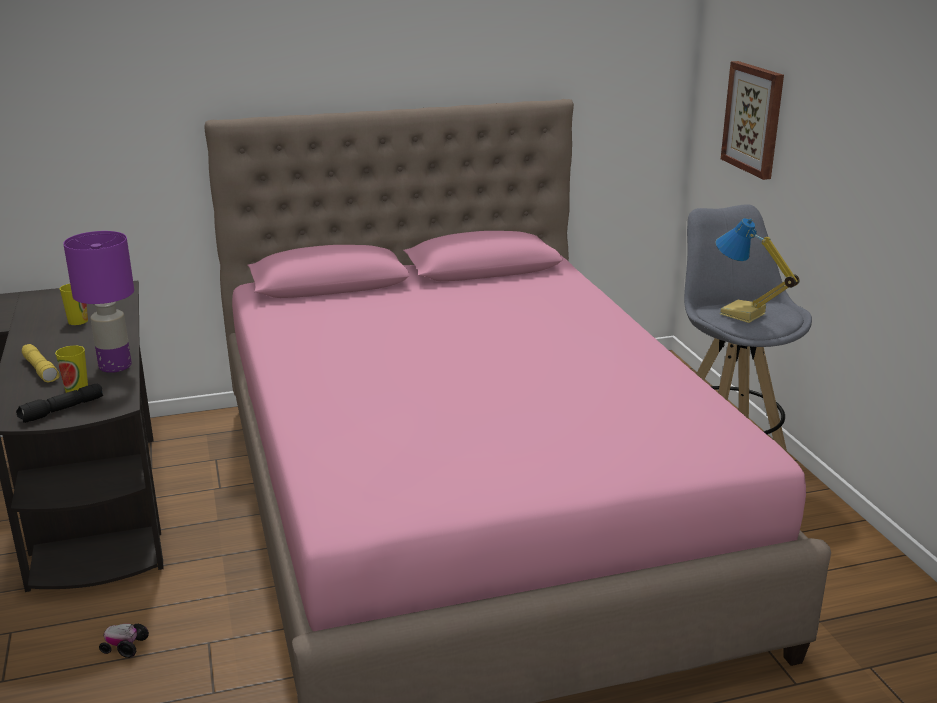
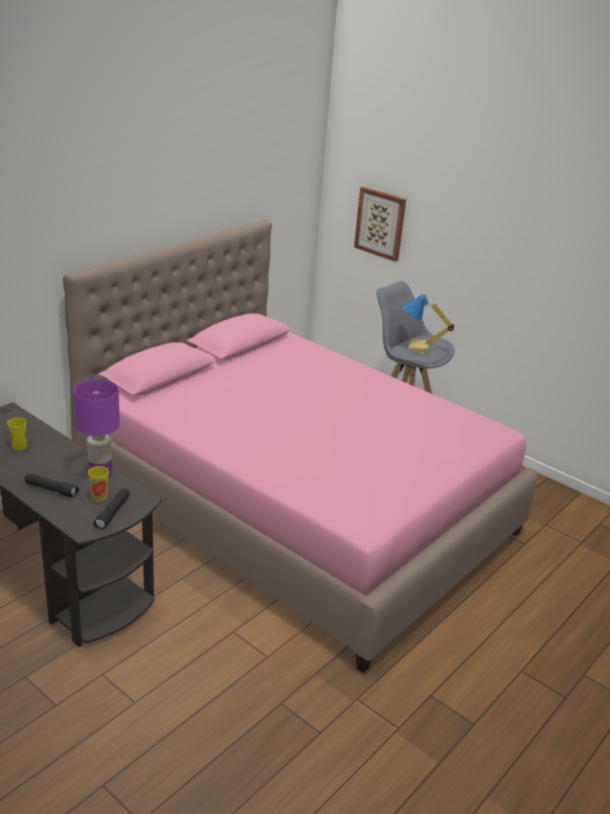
camera: 35 degrees left, 5 degrees up
yellow flashlight [22,344,60,382] -> black flashlight [24,473,79,498]
toy car [99,624,149,658] -> none

